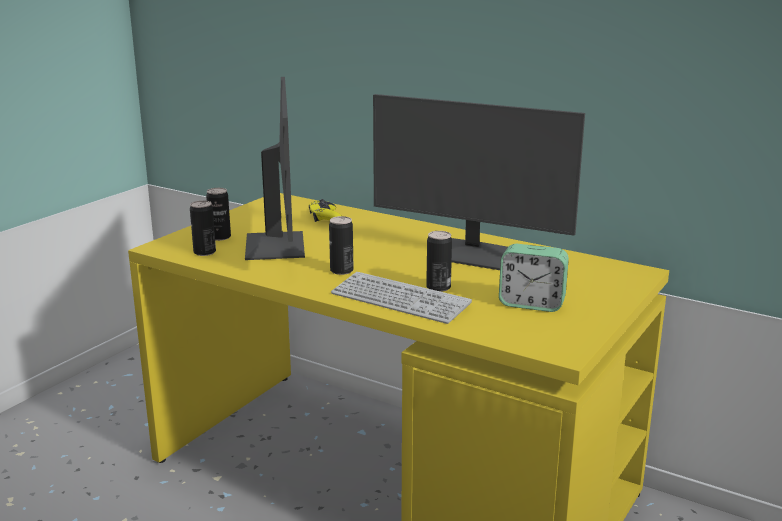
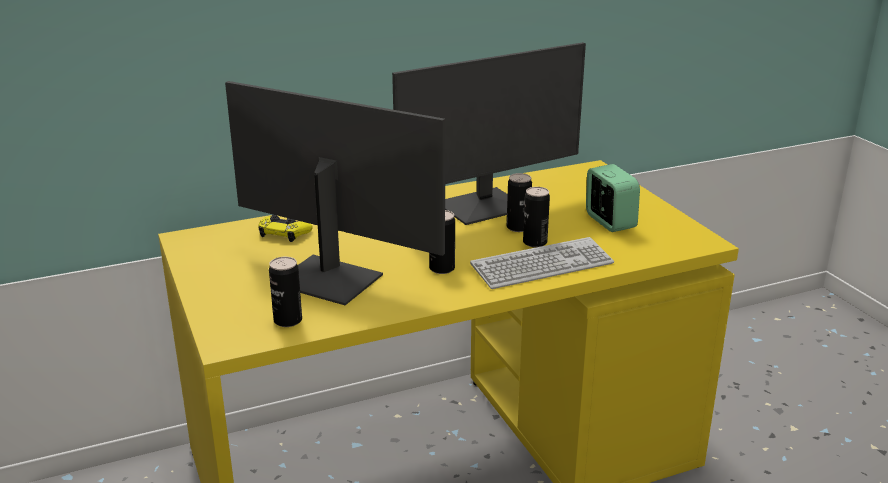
camera: 55 degrees left, 5 degrees up
can [206,188,231,241] -> can moved to [507,173,532,232]
alarm clock [499,244,569,312] -> alarm clock turned 75 degrees counterclockwise [586,164,640,232]

